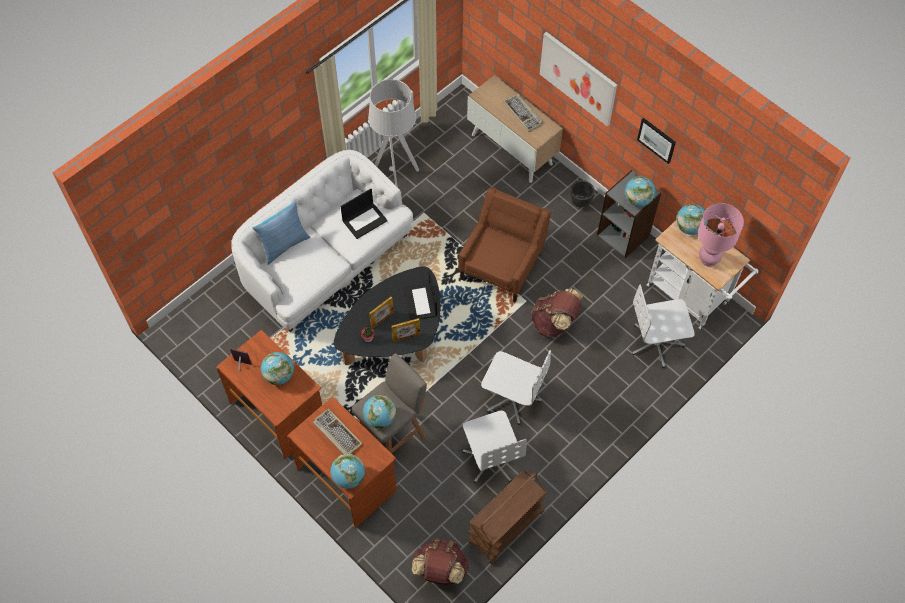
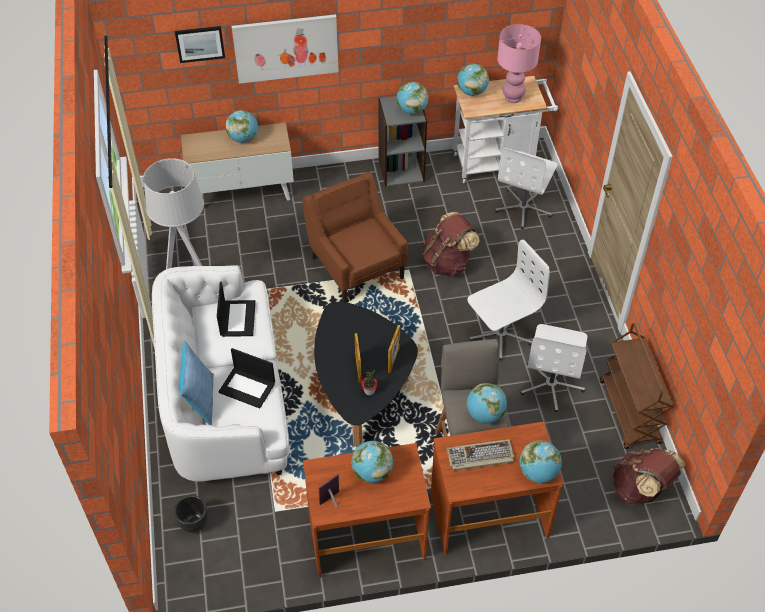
camera: 55 degrees left, 10 degrees down
laptop [404,271,437,320] -> laptop moved to [218,348,275,408]
white office chair [462,411,527,483] -> white office chair turned 90 degrees clockwise [520,324,588,412]
keyboard [503,93,543,132] -> globe [226,110,258,143]
black planter [570,180,595,208] -> black planter moved to [174,495,208,533]
picture [637,118,676,164] -> picture moved to [175,26,225,63]

